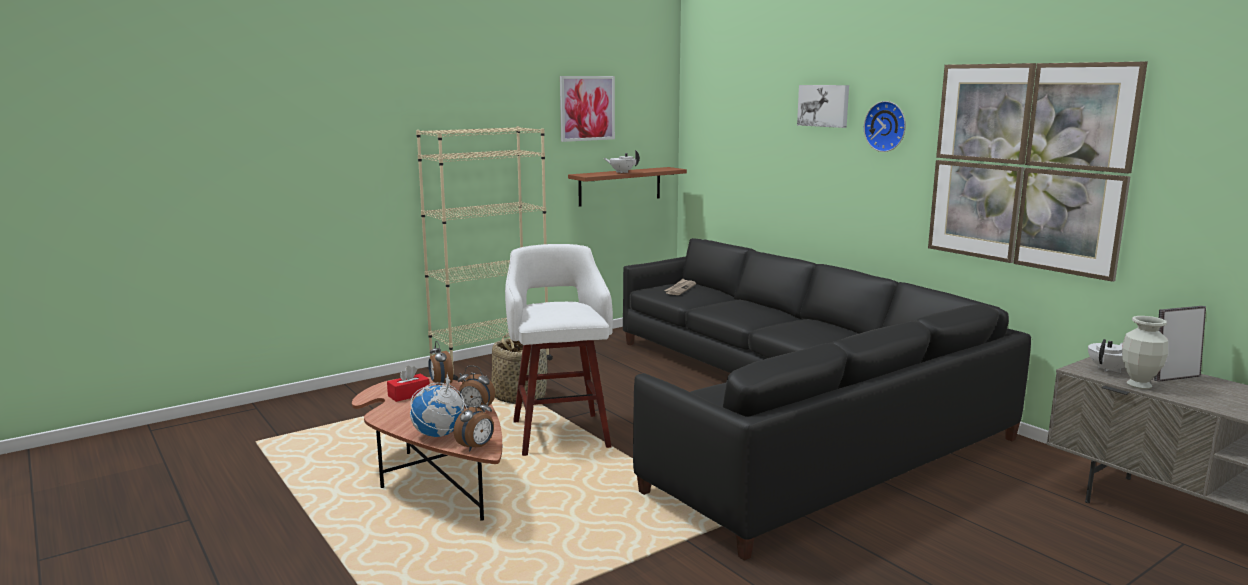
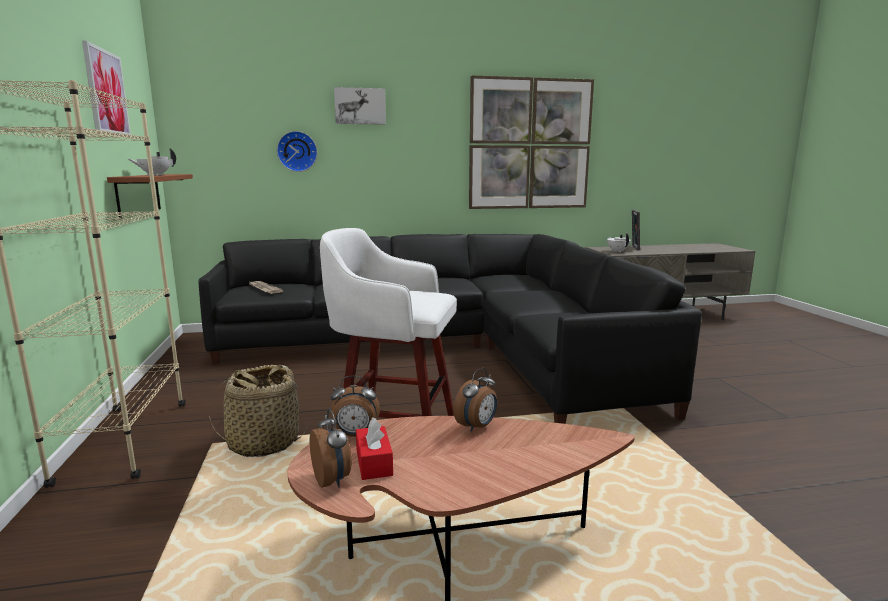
camera: 65 degrees left, 0 degrees up
globe [410,374,467,437] -> none
alarm clock [454,396,494,451] -> alarm clock moved to [309,408,352,488]
wall clock [864,101,906,152] -> wall clock moved to [277,131,317,172]
vase [1122,316,1168,389] -> none

